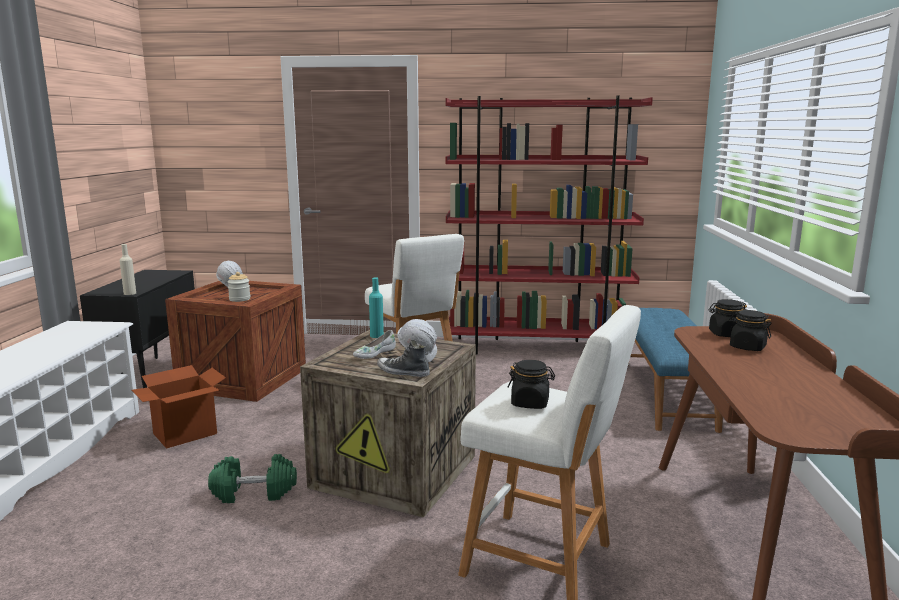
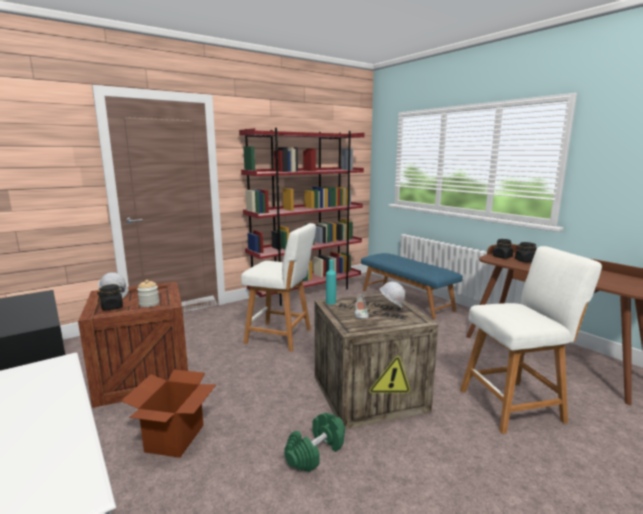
camera: 40 degrees left, 0 degrees up
beige bottle [120,244,136,295] -> none
shoe [377,340,430,377] -> none
black jar [508,360,555,409] -> black jar moved to [97,284,125,310]

